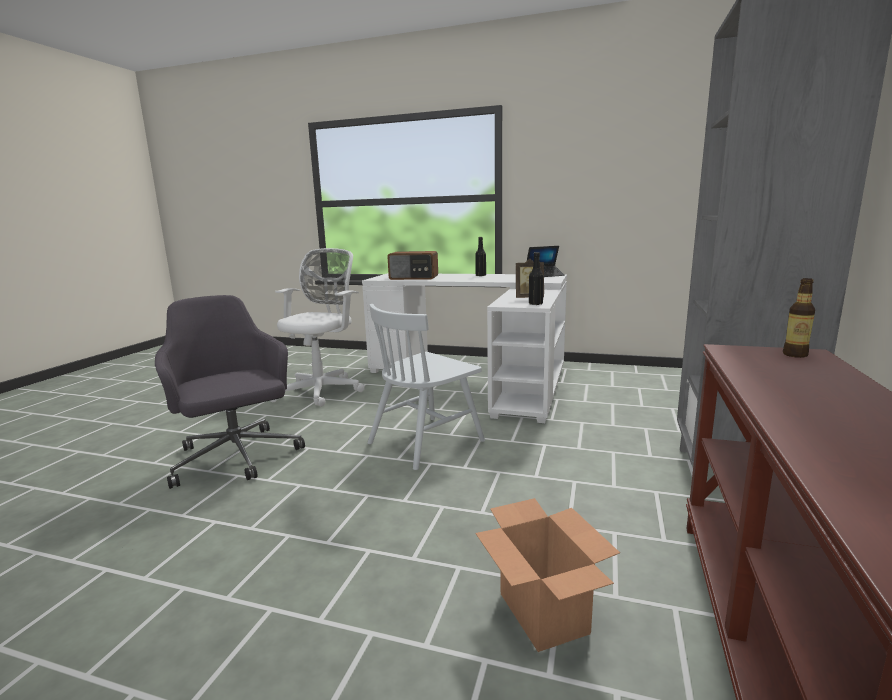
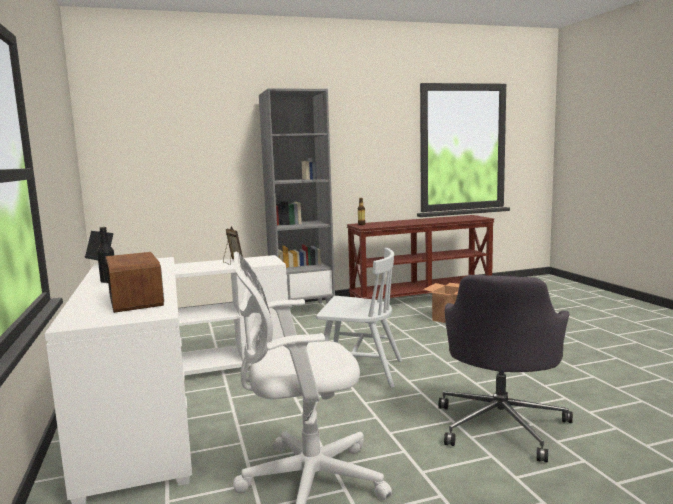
camera: 125 degrees left, 5 degrees down
black bottle [529,252,544,305] -> none

